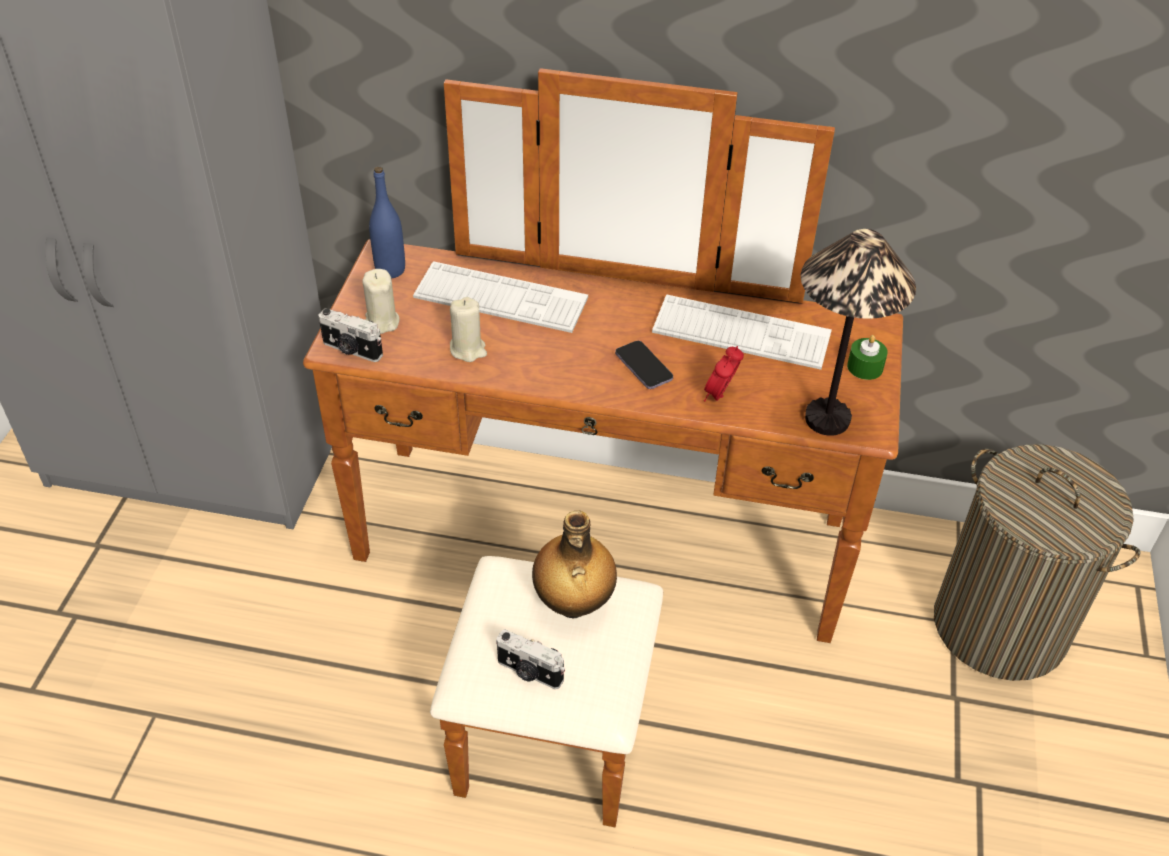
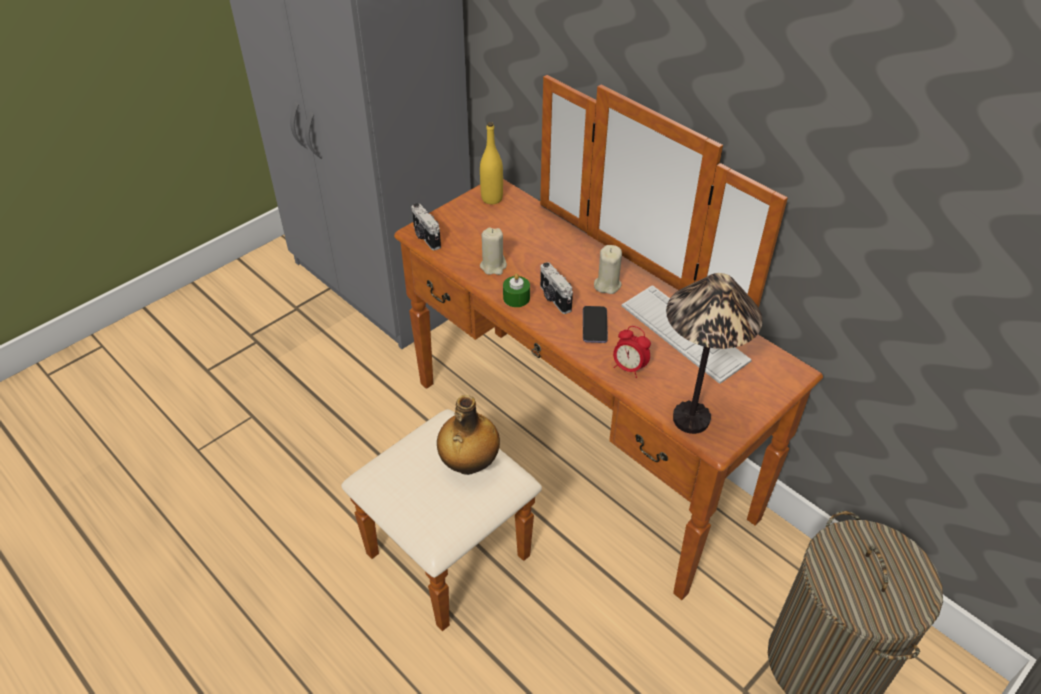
camera: 35 degrees right, 0 degrees up
beige candle [362,269,399,334] -> beige candle moved to [594,245,622,294]
blue bottle [369,167,405,278] -> yellow bottle [480,122,503,205]
keyboard [413,261,588,333] -> none
camera [496,630,565,689] -> camera moved to [540,262,573,314]
alarm clock [704,346,744,402] -> alarm clock turned 120 degrees counterclockwise [613,326,651,378]
green candle [847,335,888,380] -> green candle moved to [503,274,530,307]

